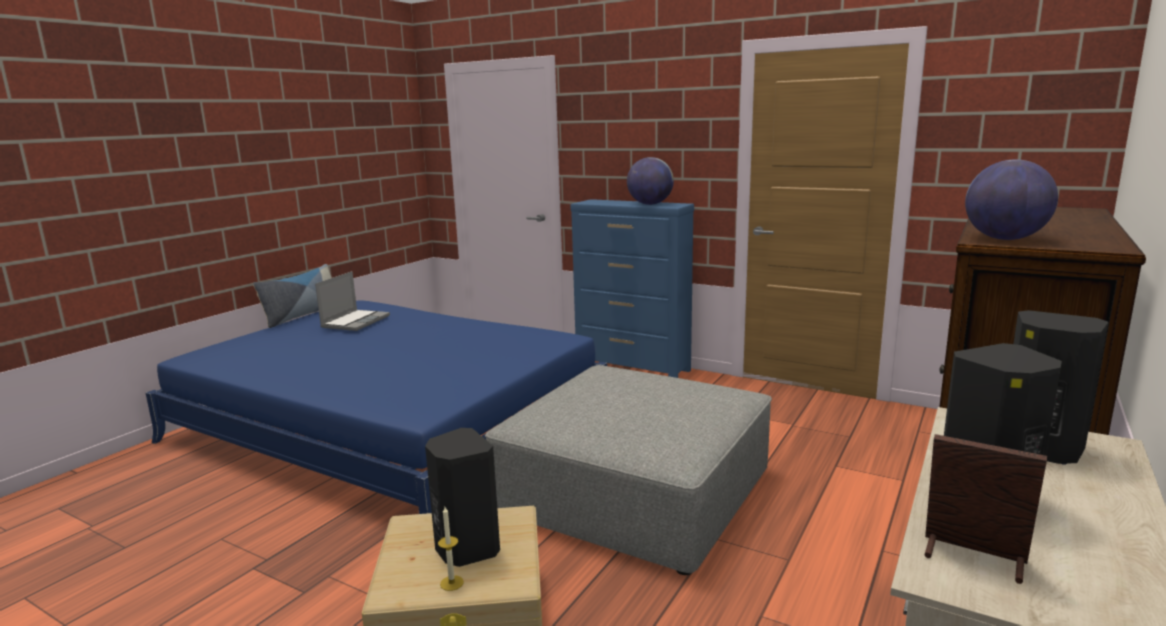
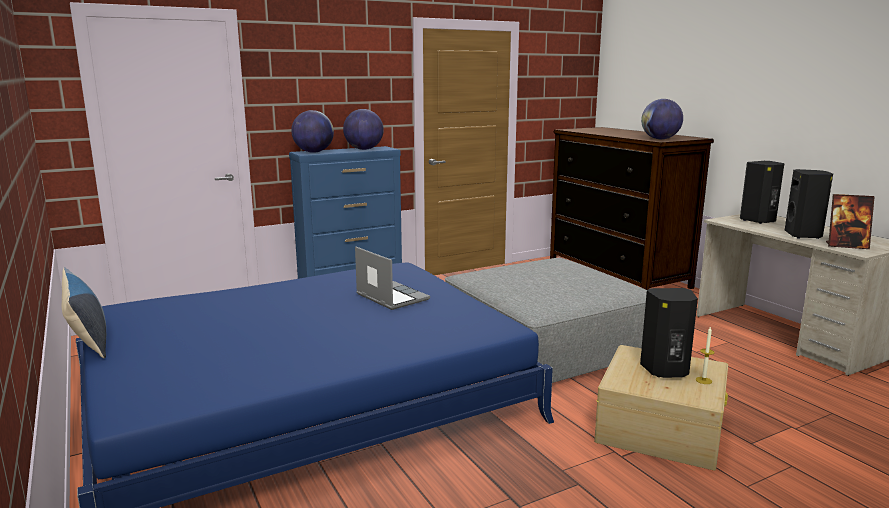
camera: 60 degrees left, 0 degrees up
laptop [315,271,390,331] -> laptop moved to [355,246,430,310]
picture frame [925,434,1047,584] -> picture frame turned 135 degrees counterclockwise [826,194,875,249]
none -> globe [291,110,334,153]

